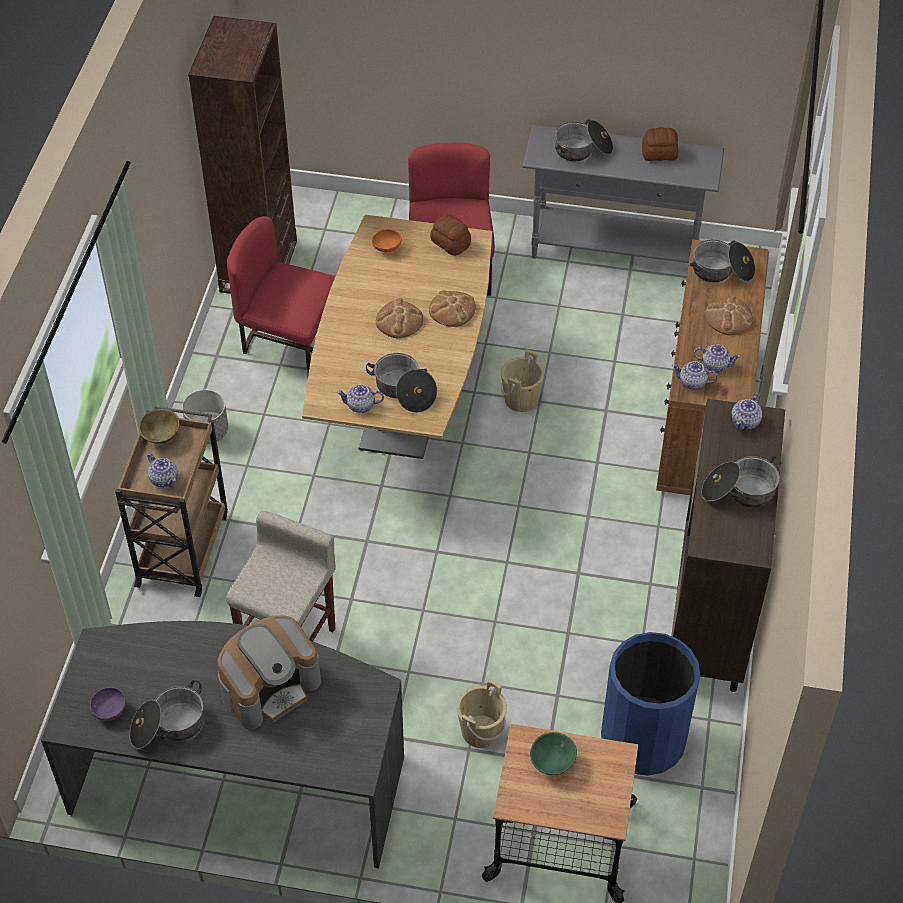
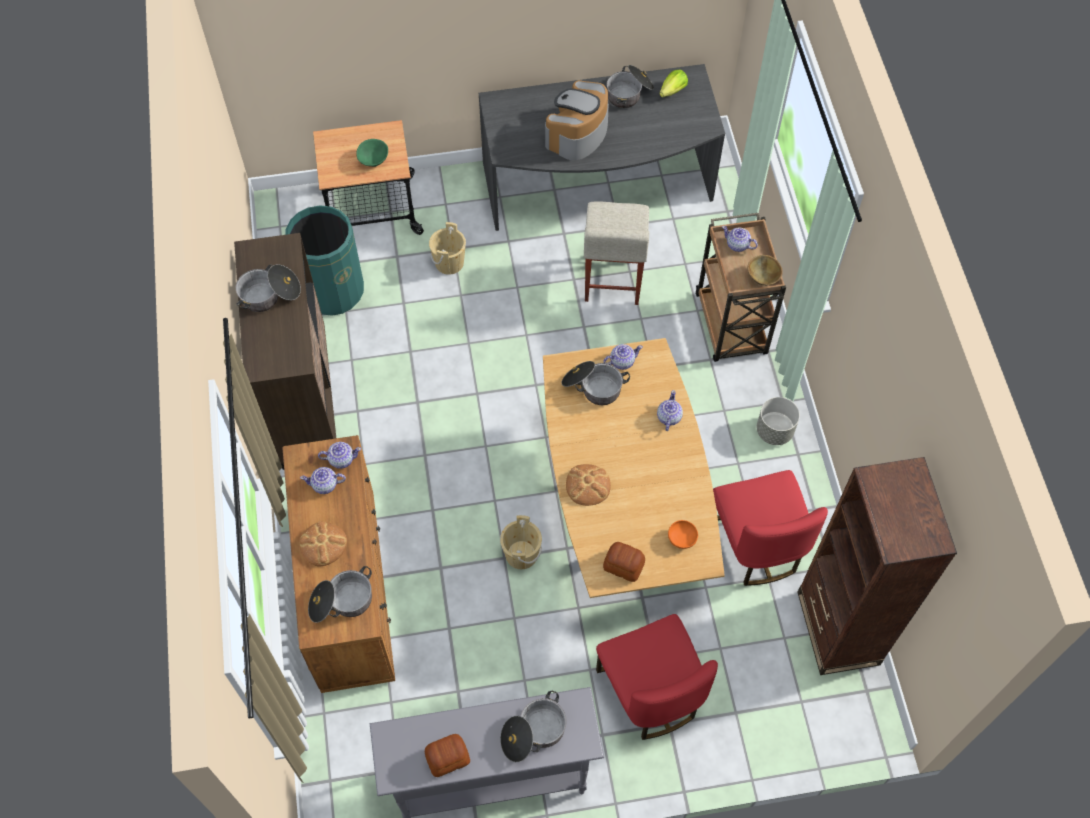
camera: 160 degrees right, 10 degrees up
purple bowl [90,687,126,721] -> lettuce [660,70,688,97]
red chair [227,216,335,374] -> red chair turned 75 degrees clockwise [713,470,828,586]
bread [376,298,424,338] -> none
blue trash can [601,632,700,776] -> green trash can [285,205,364,315]
teapot [731,393,762,430] -> teapot moved to [657,390,683,431]

